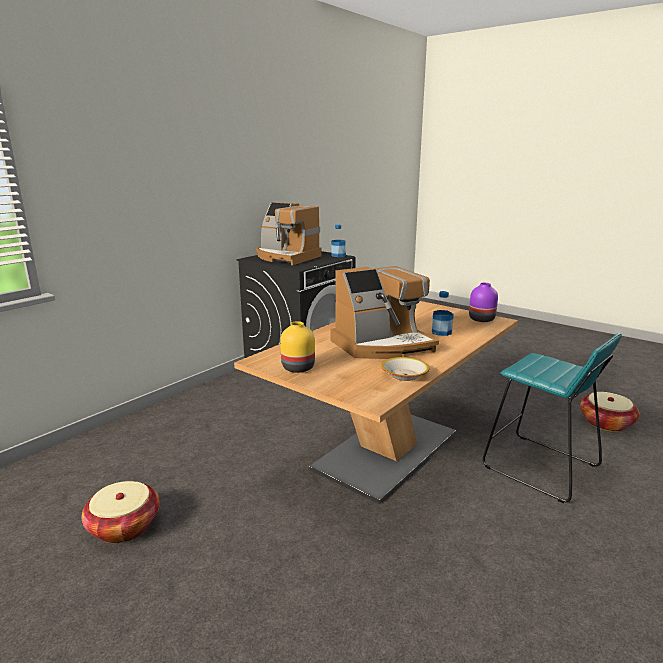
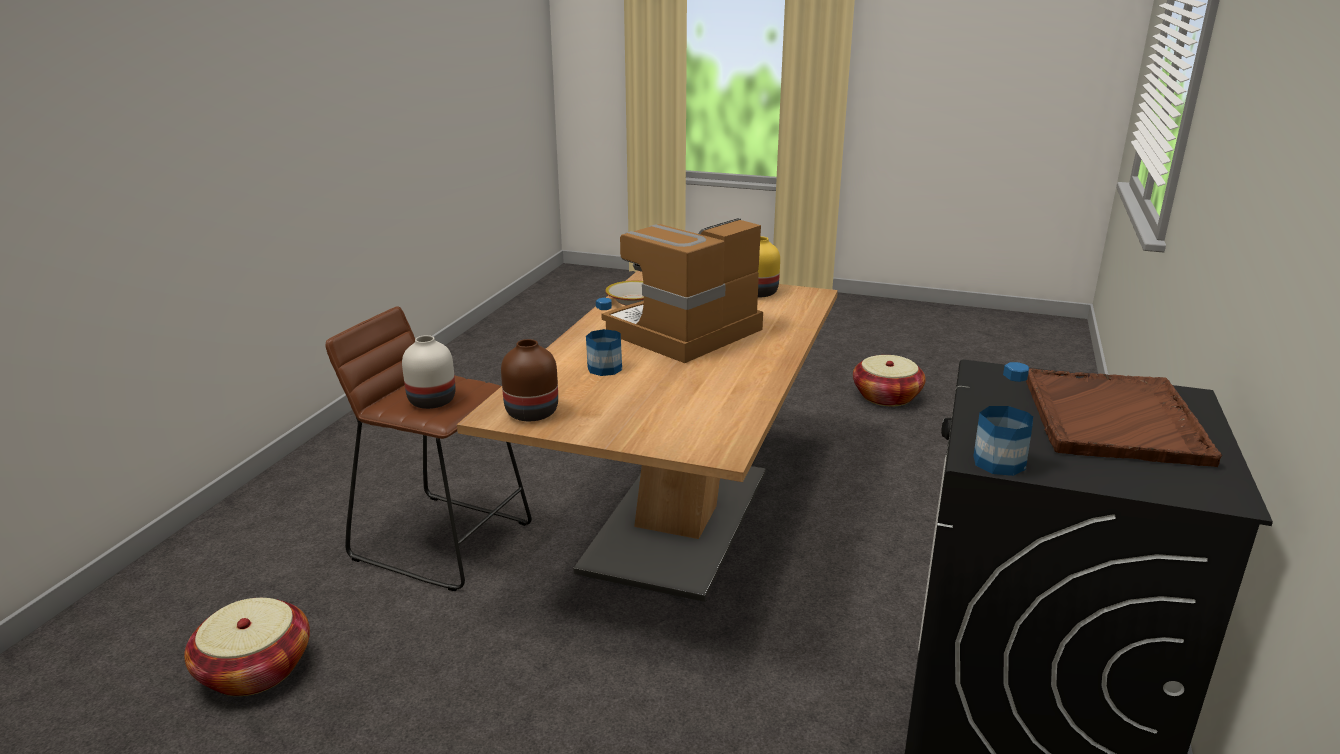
camera: 160 degrees right, 5 degrees up
coffee machine [256,202,322,265] -> brown tray [1026,368,1222,467]
purple vase [469,283,498,322] -> brown vase [501,339,558,421]
turquoise stool [483,333,622,503] -> brown stool [326,306,532,591]
none -> white vase [402,335,455,409]

